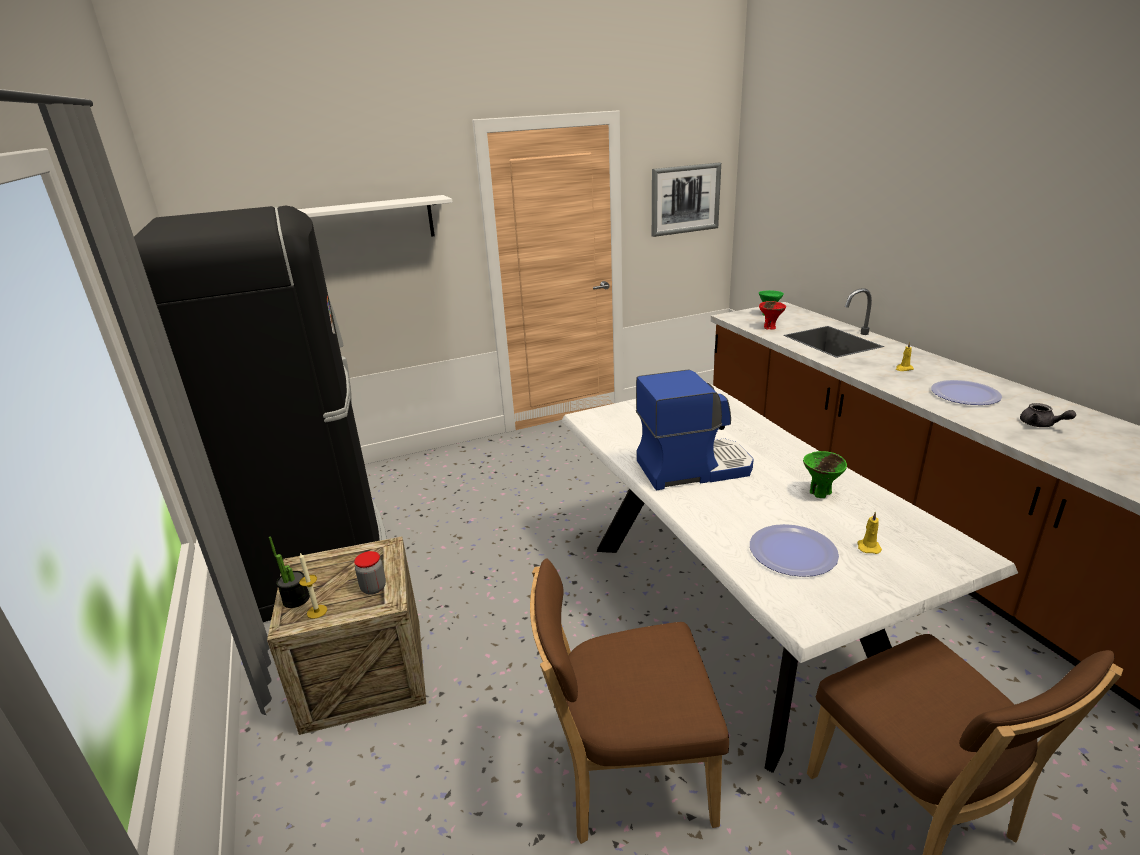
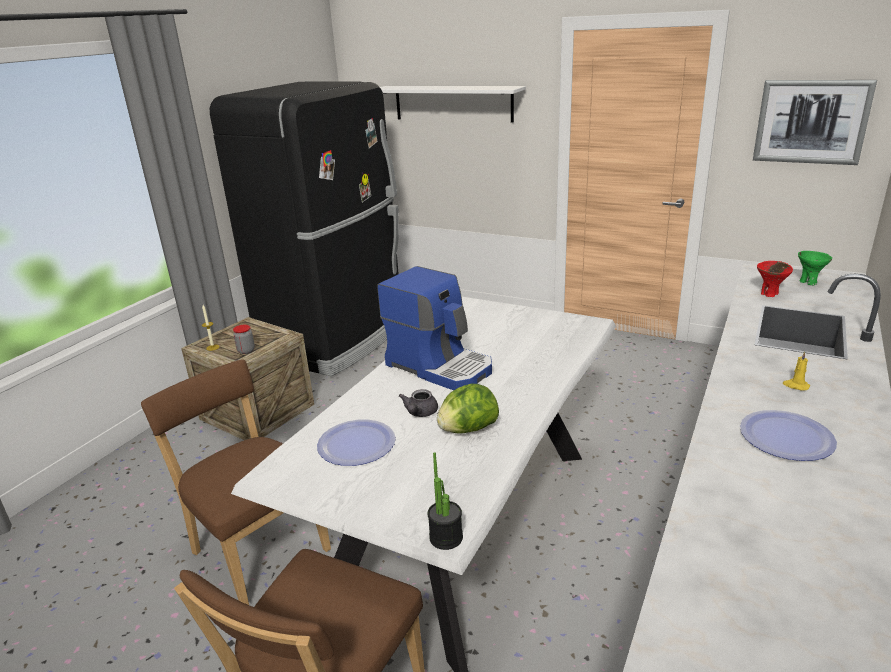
camera: 50 degrees right, 0 degrees up
potted plant [269,536,310,608] -> potted plant moved to [428,452,463,550]
green bowl [803,451,847,498] -> lettuce [437,384,499,434]
yellow candle [857,511,882,554] -> none
grey teapot [1020,403,1076,427] -> grey teapot moved to [399,389,438,417]

